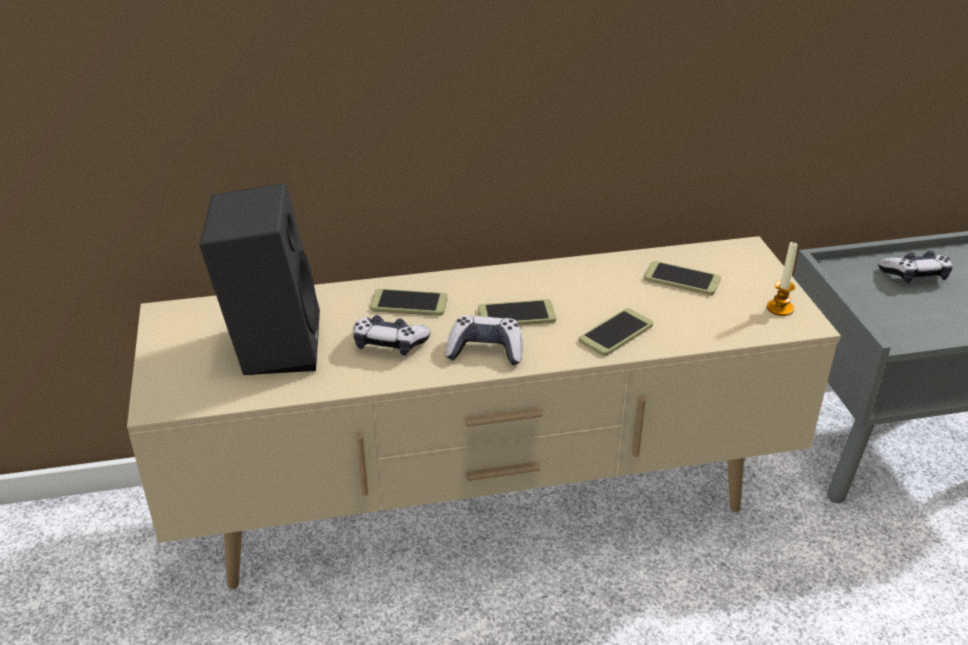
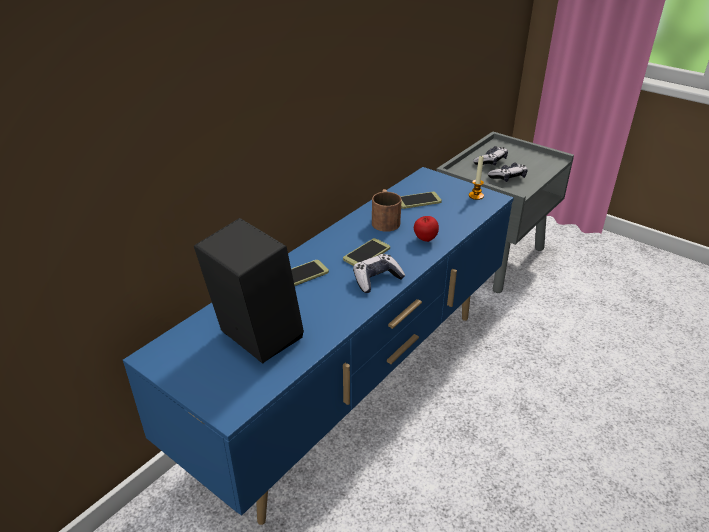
camera: 40 degrees left, 0 degrees up
beige tv stand [127,236,841,590] -> blue tv stand [123,167,514,525]
game controller [353,315,431,356] -> game controller moved to [488,163,528,182]
phone [579,308,653,356] -> apple [414,216,439,242]
none -> brown mug [372,189,402,232]

